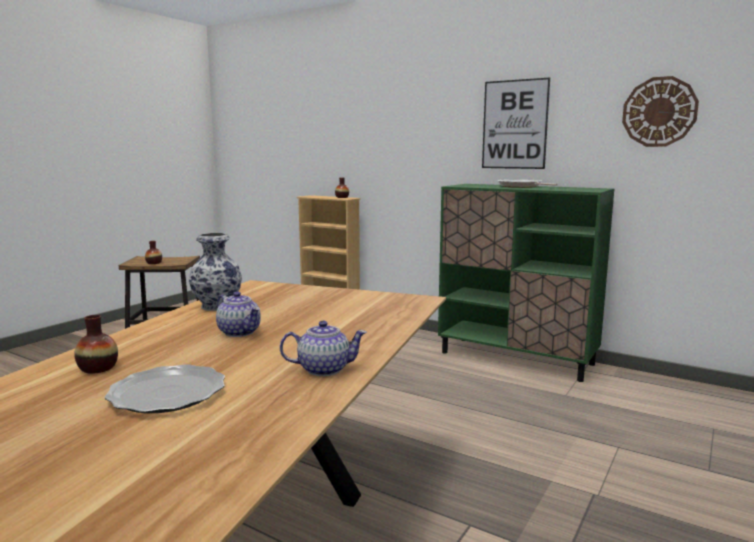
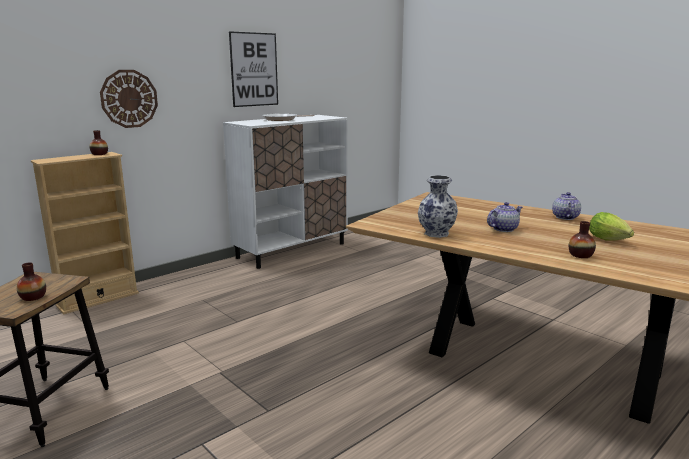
camera: 75 degrees left, 5 degrees up
plate [104,364,225,414] -> lettuce [589,212,634,241]
green cabinet [438,184,614,382] -> white cabinet [223,115,348,269]
wall clock [622,76,699,147] -> wall clock moved to [100,70,158,128]

